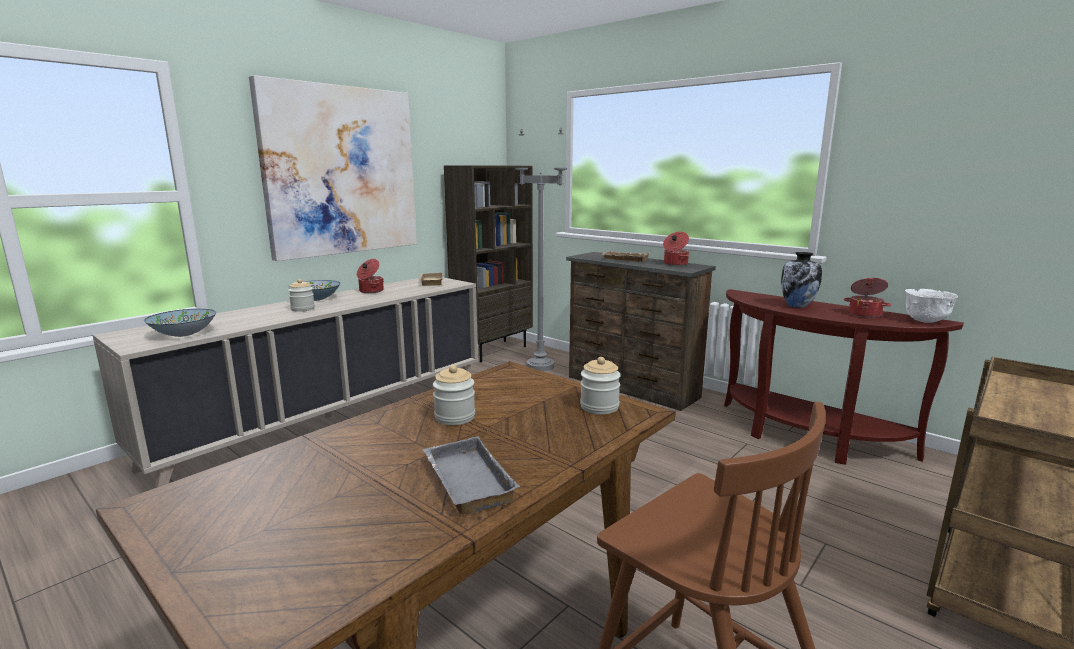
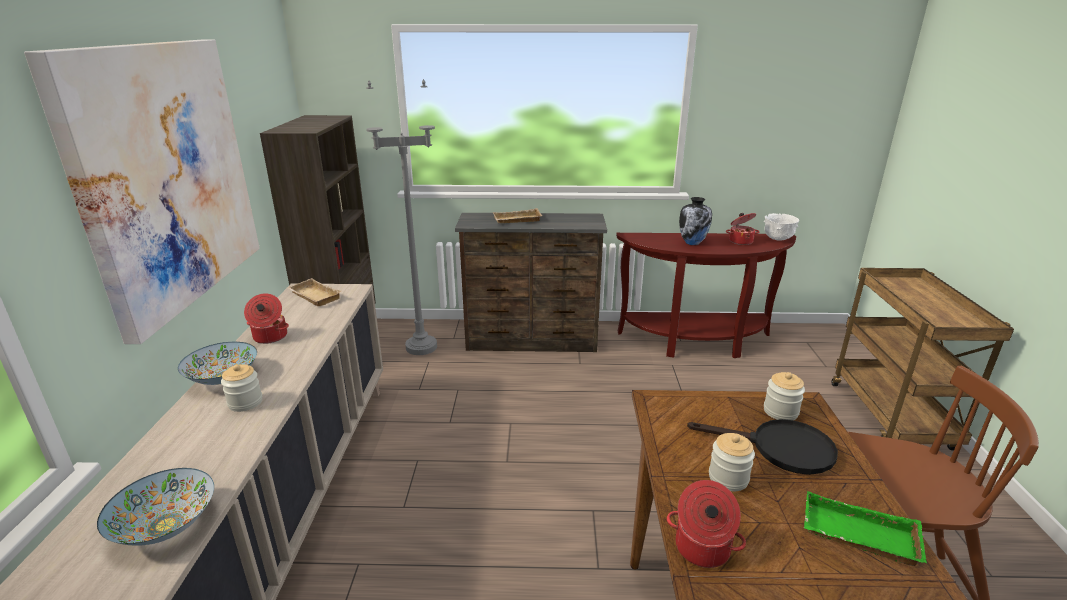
camera: 40 degrees left, 10 degrees up
grey tray [423,436,520,515] -> green tray [804,491,927,566]
cooking pot [663,232,689,266] -> cooking pot moved to [667,480,746,568]
none -> black frying pan [687,419,838,475]

